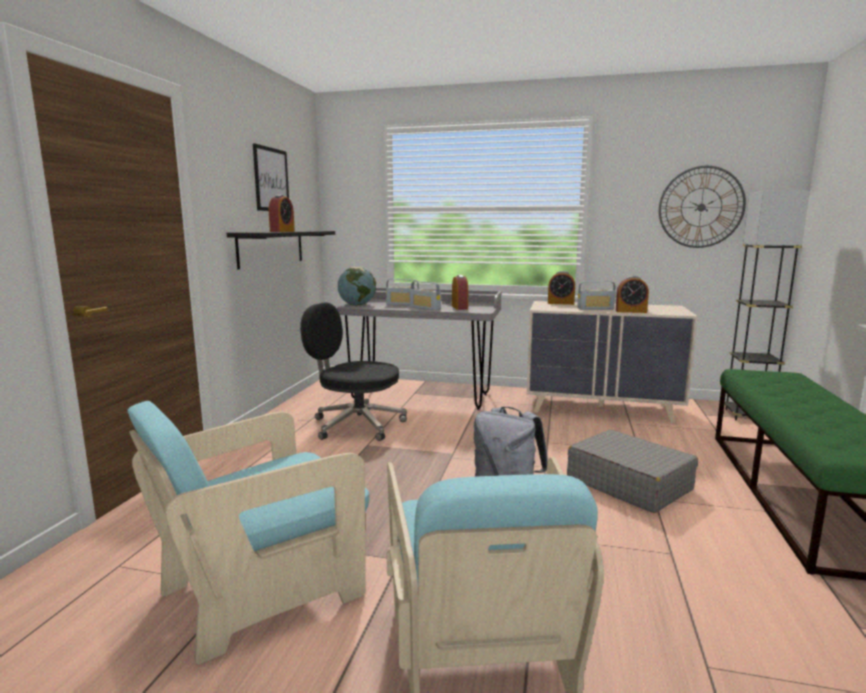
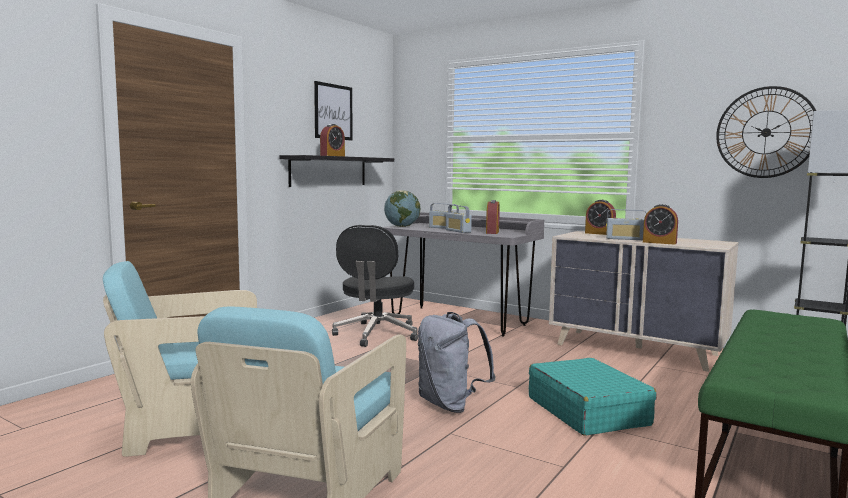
camera: 20 degrees right, 5 degrees down
black office chair [300,303,407,441] -> black office chair turned 120 degrees counterclockwise [332,225,418,347]
grey suitcase [567,430,698,513] -> turquoise suitcase [529,358,657,436]

